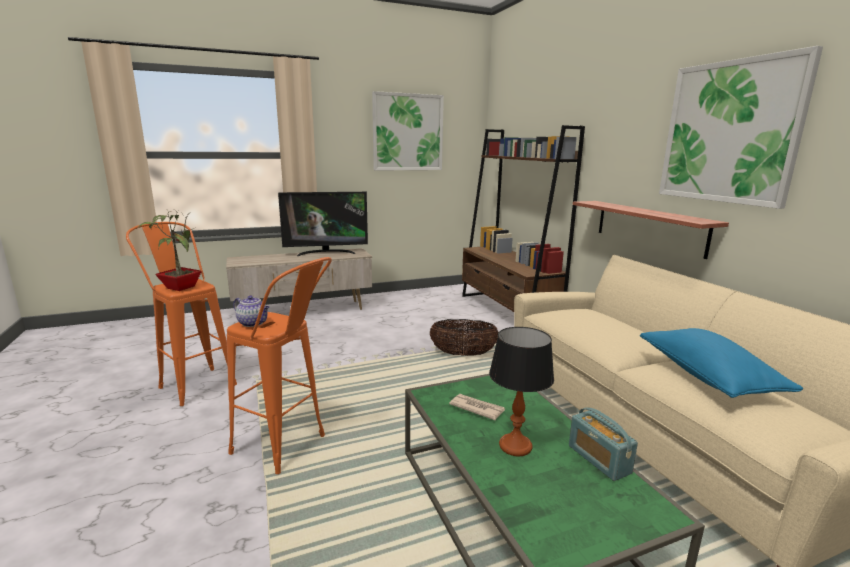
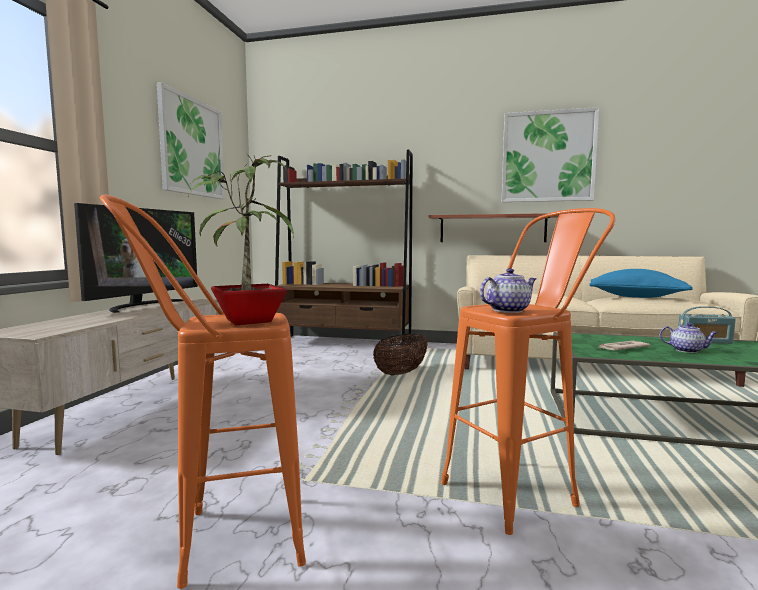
camera: 55 degrees left, 10 degrees down
table lamp [489,327,554,456] -> teapot [660,323,718,353]

